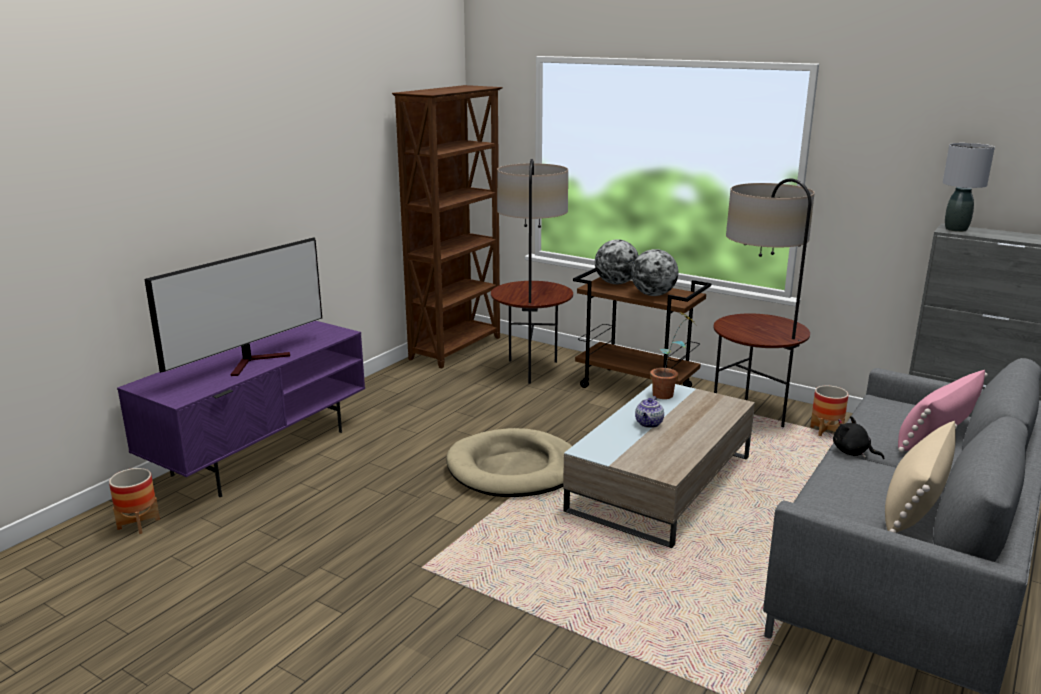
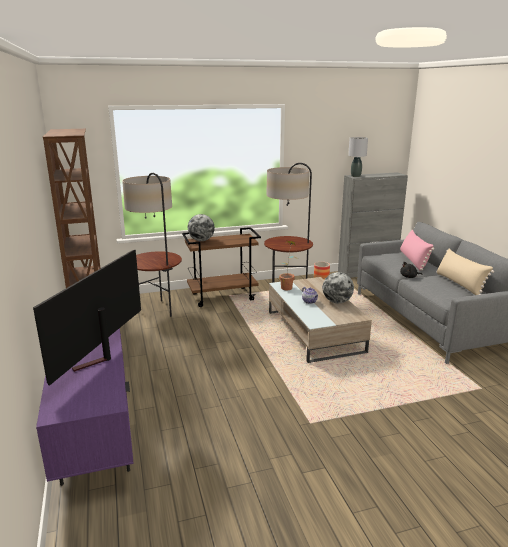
camera: 50 degrees left, 0 degrees up
planter [109,468,160,534] -> none
television [144,237,322,376] -> television turned 150 degrees counterclockwise [33,249,141,386]
beige dog bed [446,428,572,497] -> none
globe [631,249,678,296] -> globe moved to [323,272,354,303]

